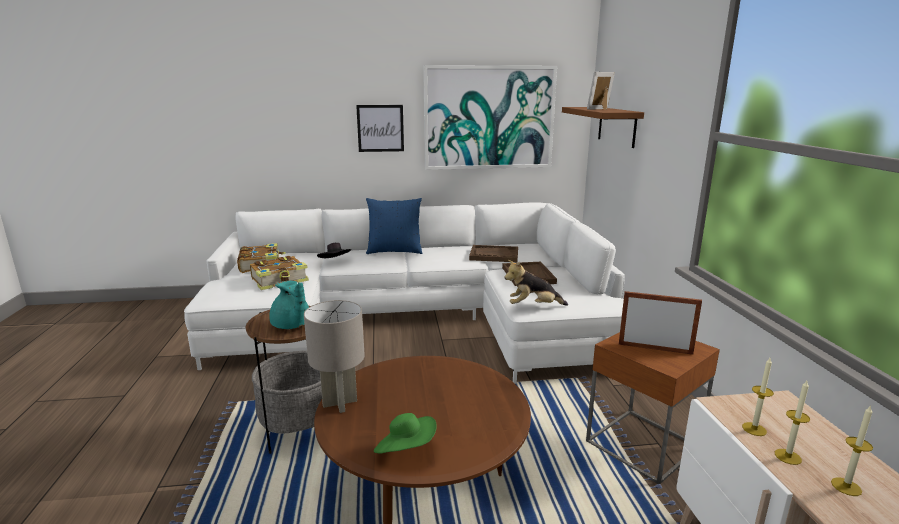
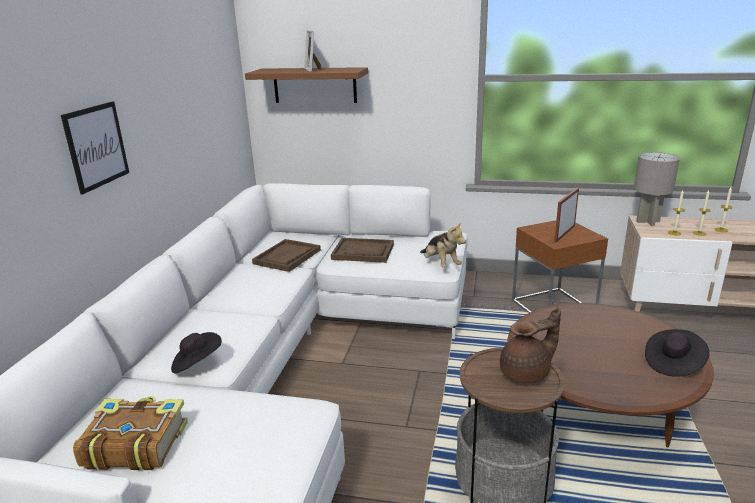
camera: 70 degrees left, 5 degrees up
book [250,256,309,290] -> none
turquoise teapot [269,281,309,329] -> brown teapot [500,308,561,383]
grey table lamp [304,300,365,413] -> grey table lamp moved to [634,152,680,226]
blue pillow [366,198,422,254] -> none
green hat [374,413,436,453] -> black hat [645,329,710,377]
picture [423,65,557,170] -> none
plush toy [505,260,568,306] -> plush toy turned 45 degrees counterclockwise [420,222,466,267]

